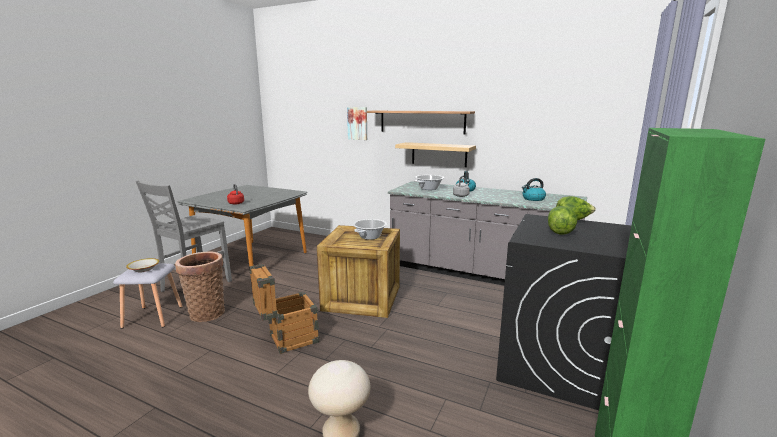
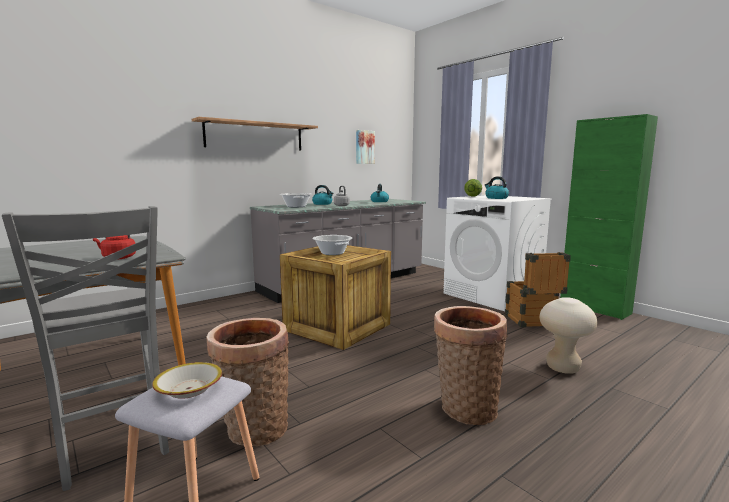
camera: 65 degrees left, 5 degrees down
crate [249,264,319,354] -> crate moved to [505,252,571,327]
picture [347,107,367,140] -> picture moved to [356,130,375,164]
shelf [395,142,476,167] -> none
black washing machine [496,214,631,410] -> white washing machine [443,195,552,311]
lettuce [548,206,577,234] -> kettle [485,176,509,199]
none -> basket [434,306,507,425]

